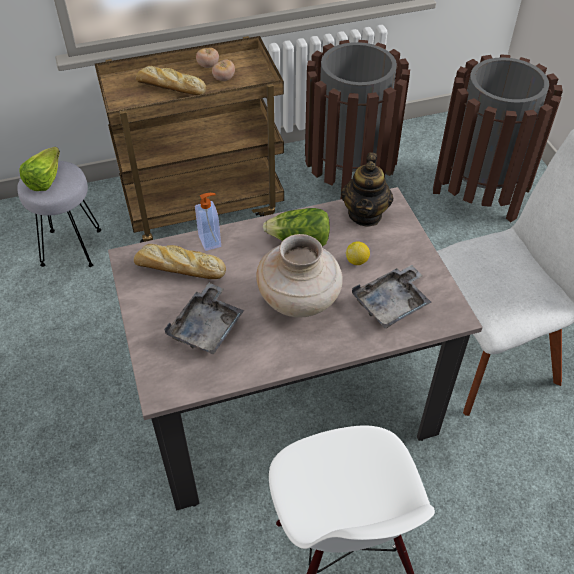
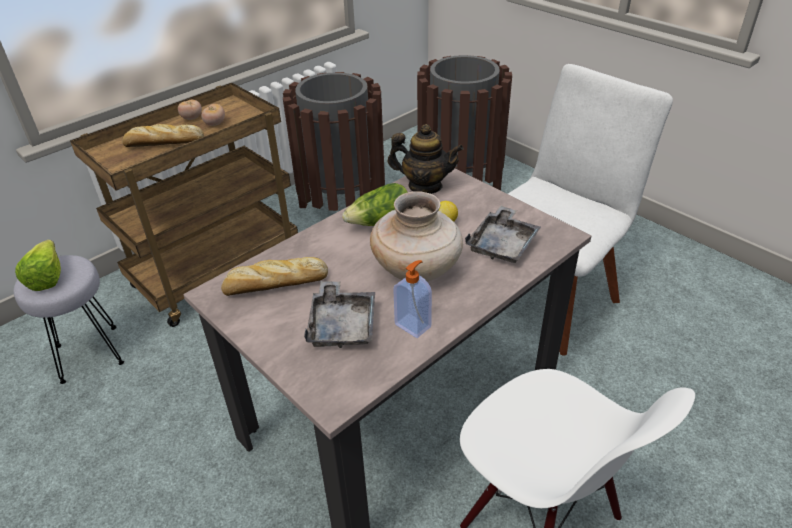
camera: 25 degrees left, 10 degrees down
soap dispenser [195,193,221,251] -> soap dispenser moved to [393,260,432,338]
teapot [341,153,394,226] -> teapot turned 60 degrees counterclockwise [387,124,464,194]

